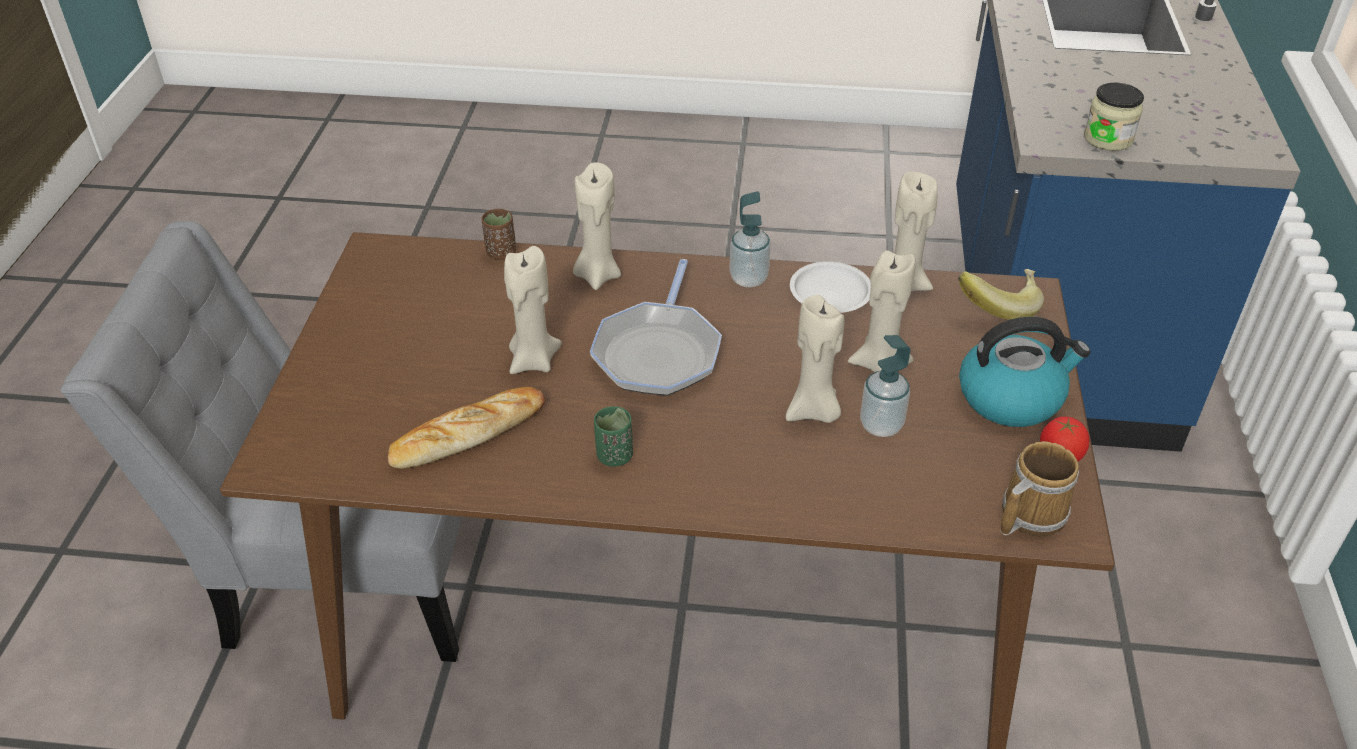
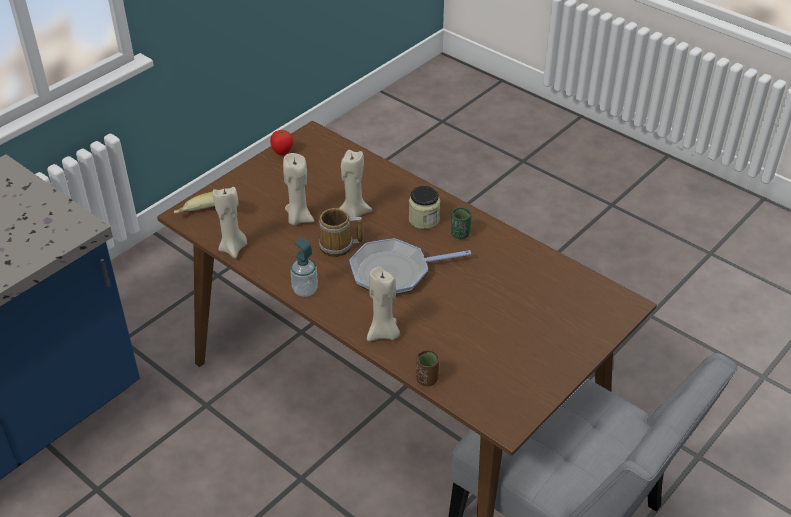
camera: 145 degrees left, 0 degrees up
bread [388,387,545,469] -> none
beige candle [504,246,562,374] -> none
frying pan [590,259,722,396] -> frying pan turned 150 degrees counterclockwise [349,238,471,294]
white plate [790,261,871,313] -> none
soap dispenser [860,335,911,437] -> none
kettle [959,317,1091,427] -> none
mug [1001,441,1079,537] -> mug moved to [319,208,363,257]
jar [1084,83,1144,151] -> jar moved to [409,186,440,229]

